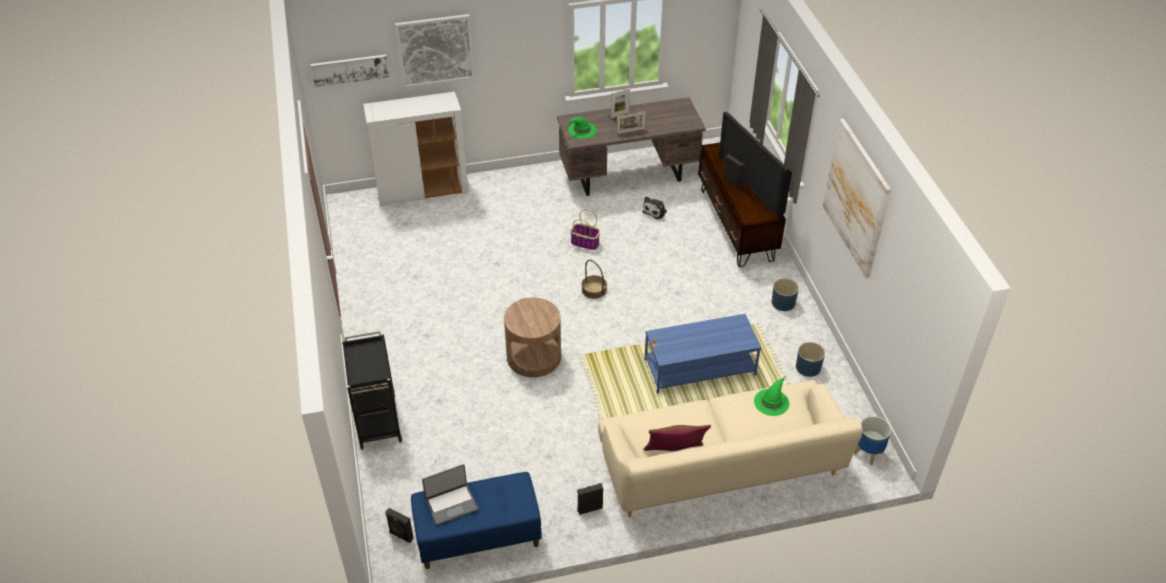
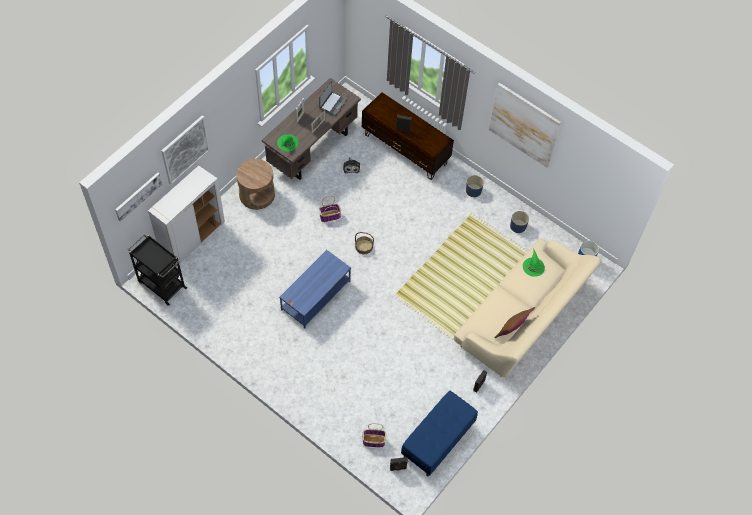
camera: 40 degrees left, 15 degrees up
black cart [342,331,402,450] -> black cart moved to [128,234,187,305]
laptop [422,464,478,525] -> laptop moved to [319,80,347,116]
brown side table [504,298,561,377] -> brown side table moved to [236,159,275,210]
blue coffee table [645,314,761,394] -> blue coffee table moved to [279,250,351,328]
television [719,111,792,217] -> none
none -> basket [363,423,386,447]

